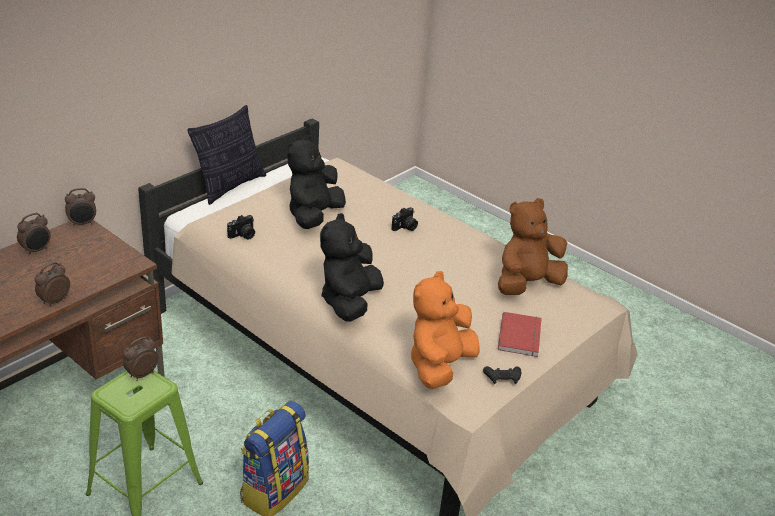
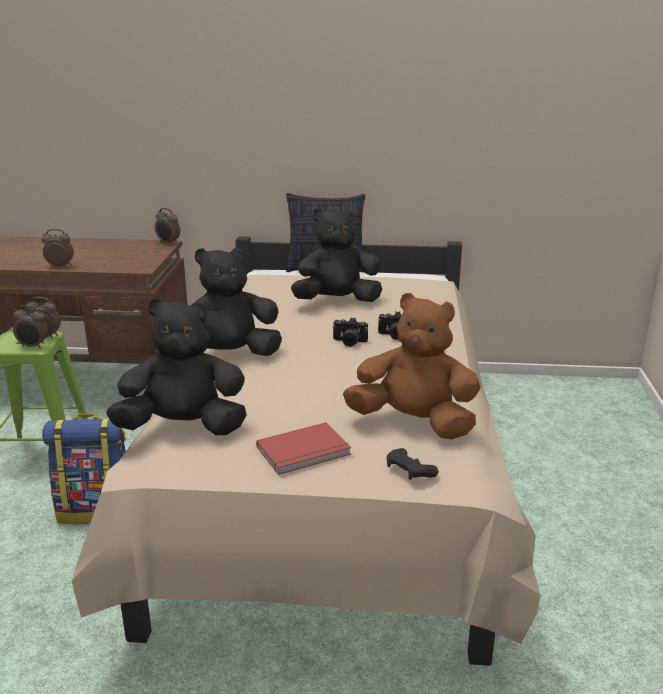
camera: 55 degrees right, 10 degrees down
alarm clock [17,213,51,255] -> alarm clock moved to [13,305,48,349]
camera [227,215,255,240] -> camera moved to [332,317,368,347]
orange plush toy [411,271,480,389] -> black plush toy [106,298,247,435]
black game controller [483,366,521,384] -> black game controller moved to [386,448,438,480]

